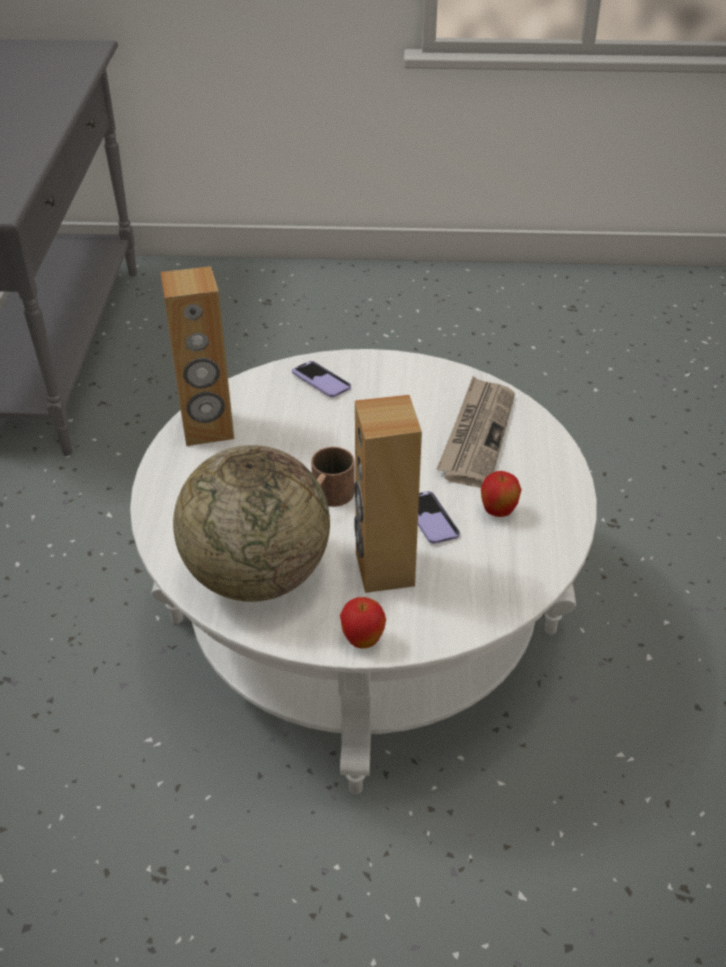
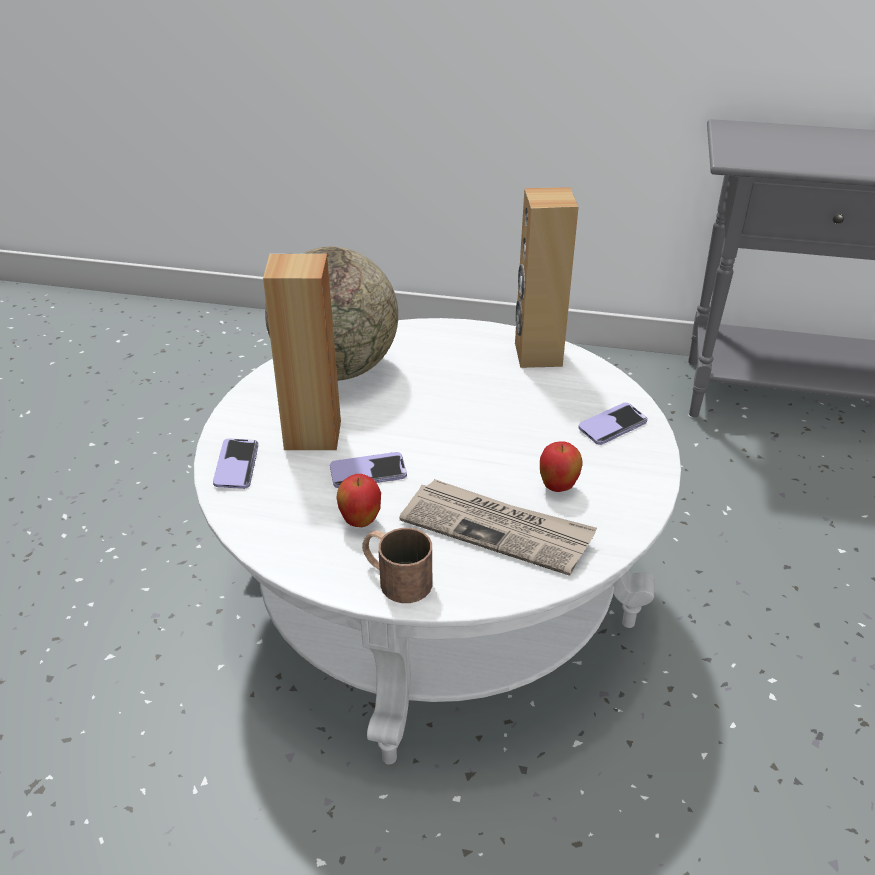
camera: 100 degrees right, 5 degrees down
brown mug [311,447,355,507] -> brown mug moved to [362,528,432,603]
apple [340,597,386,649] -> apple moved to [540,442,582,492]
none -> phone [213,438,258,489]

